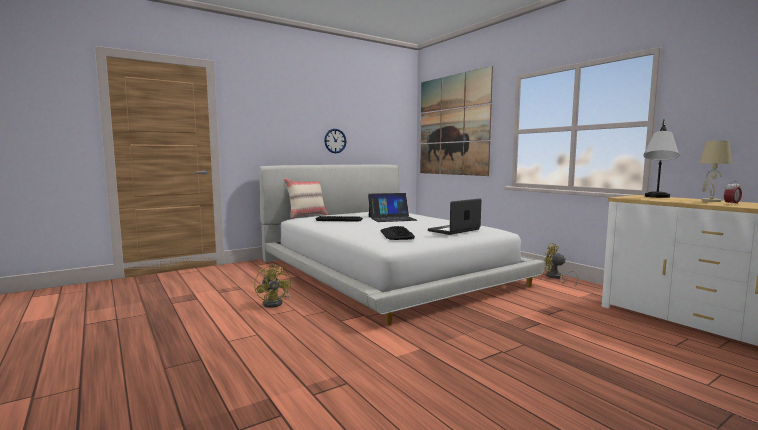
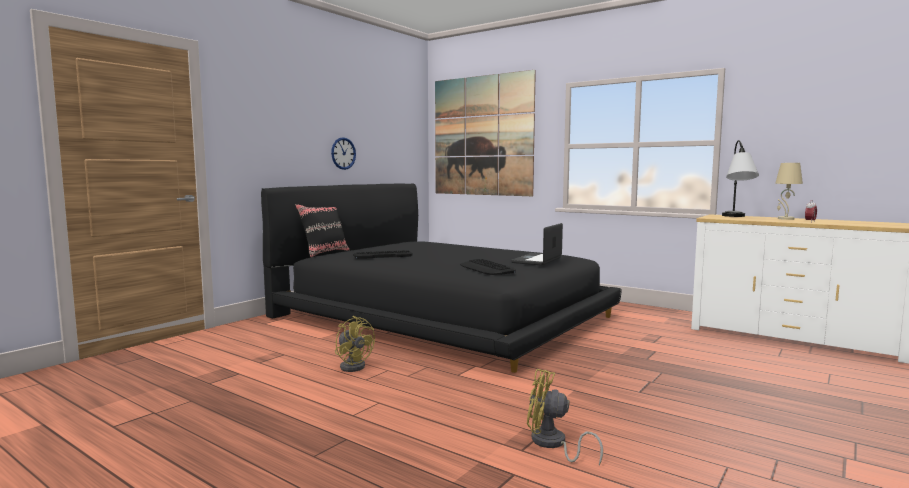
camera: 20 degrees left, 0 degrees up
white bed [259,164,545,325] -> black bed [261,183,622,373]
beige pillow [284,178,328,219] -> black pillow [295,204,350,257]
laptop [368,193,417,222] -> none
yellow fan [544,243,579,284] -> yellow fan moved to [527,369,603,465]

